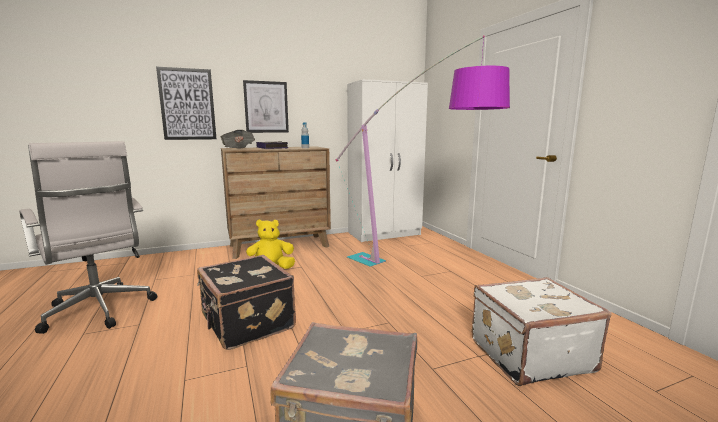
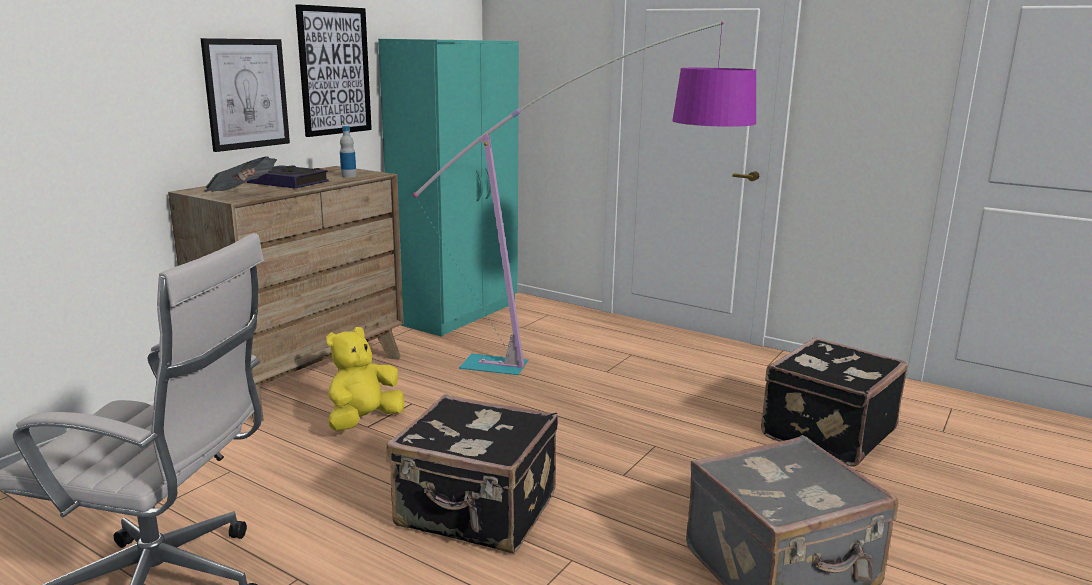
camera: 35 degrees left, 5 degrees up
picture [156,67,216,140] -> picture moved to [295,4,372,137]
white wardrobe [347,79,428,242] -> turquoise wardrobe [378,39,519,337]
white suitcase [472,277,612,386] -> black suitcase [761,337,908,467]

